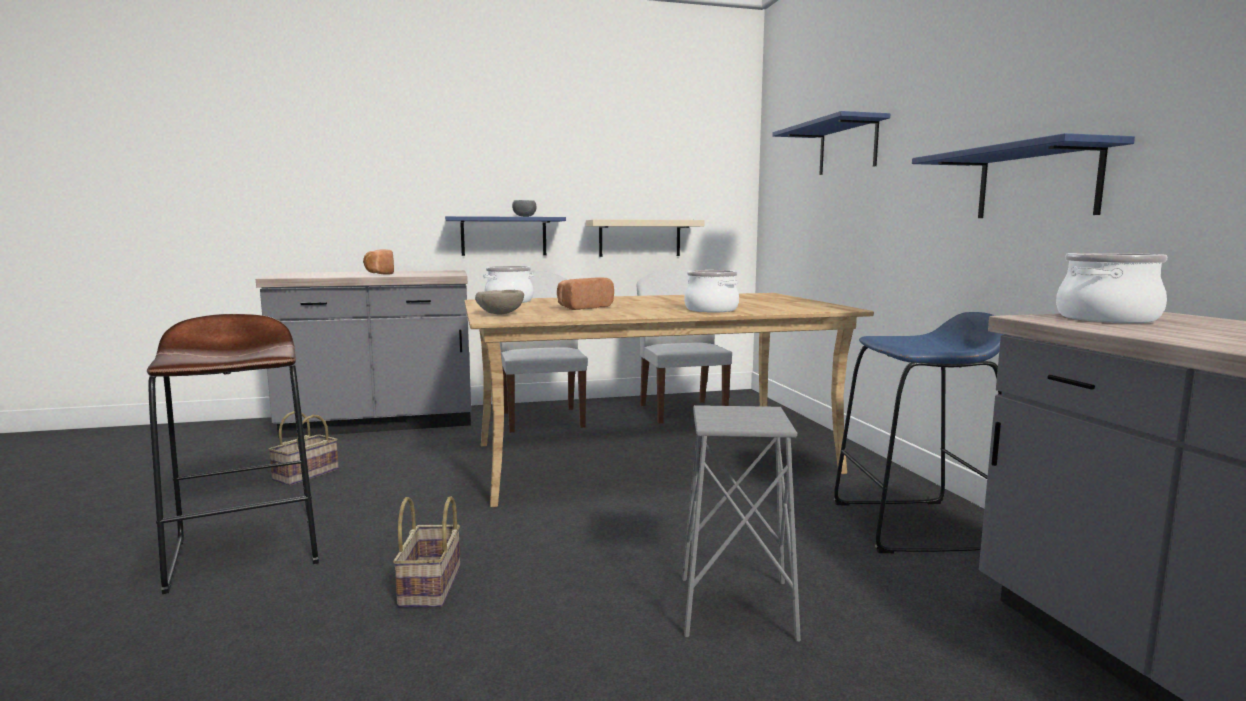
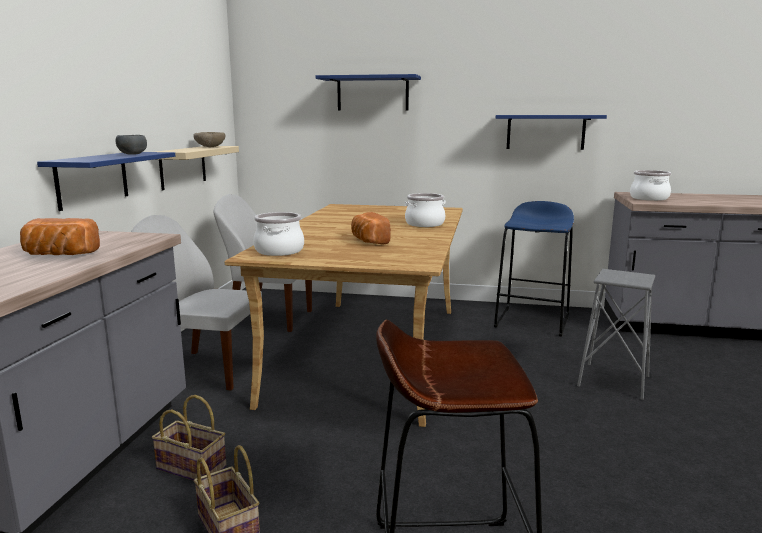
camera: 65 degrees left, 5 degrees up
basket [393,497,460,608] -> basket moved to [152,395,226,481]
beige bowl [475,290,524,315] -> beige bowl moved to [193,132,225,148]

